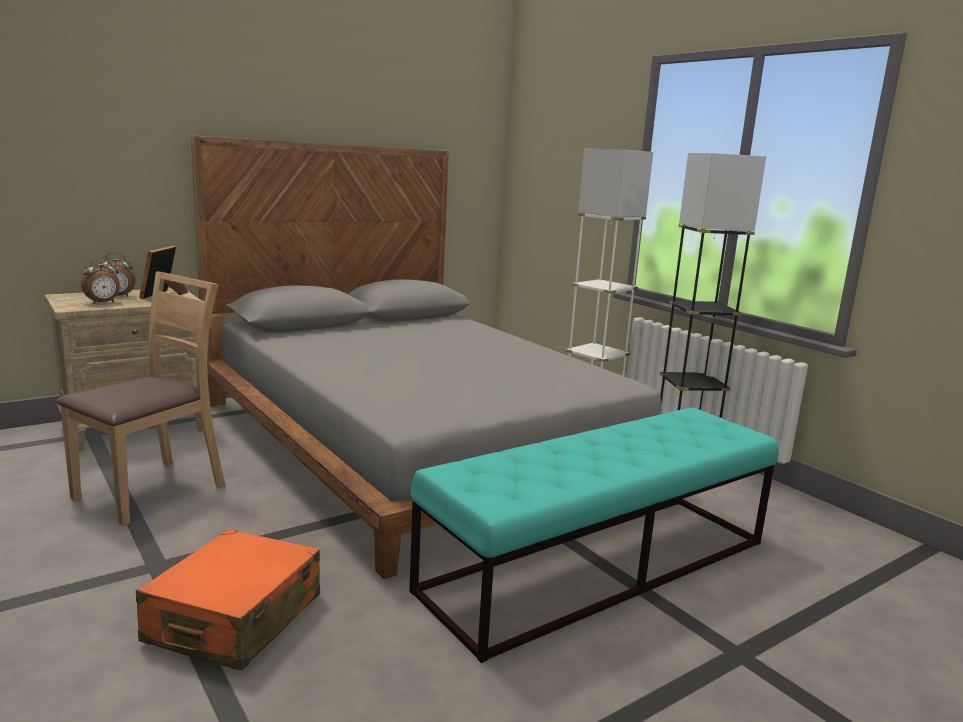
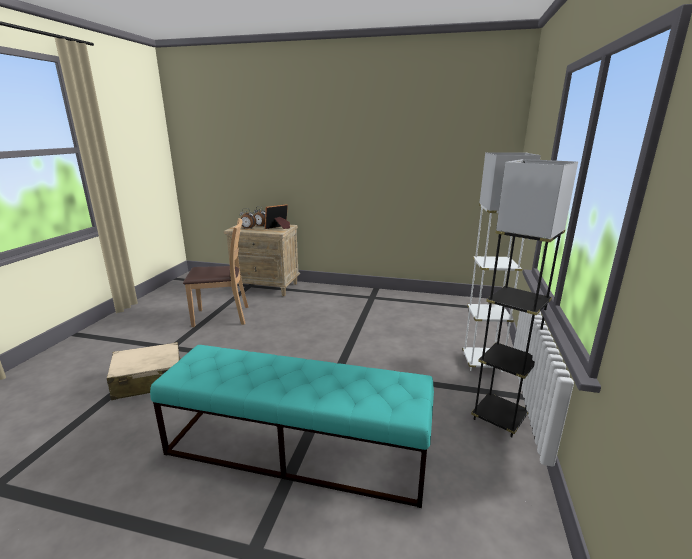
camera: 50 degrees right, 5 degrees up
orange suitcase [136,529,320,671] -> beige suitcase [107,342,181,400]
grey bed [191,136,662,579] -> none

